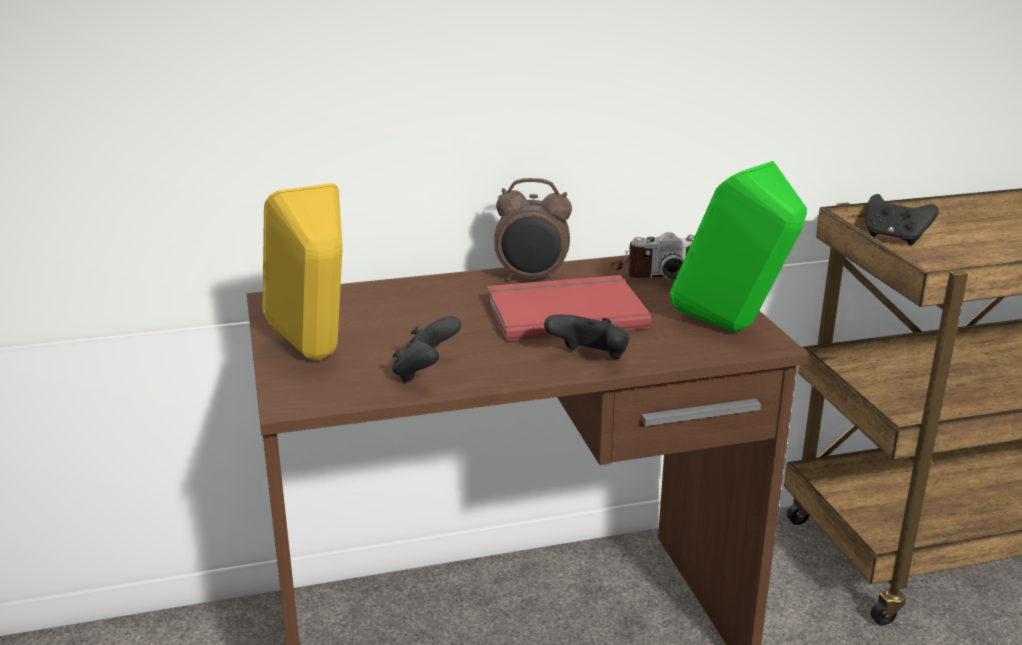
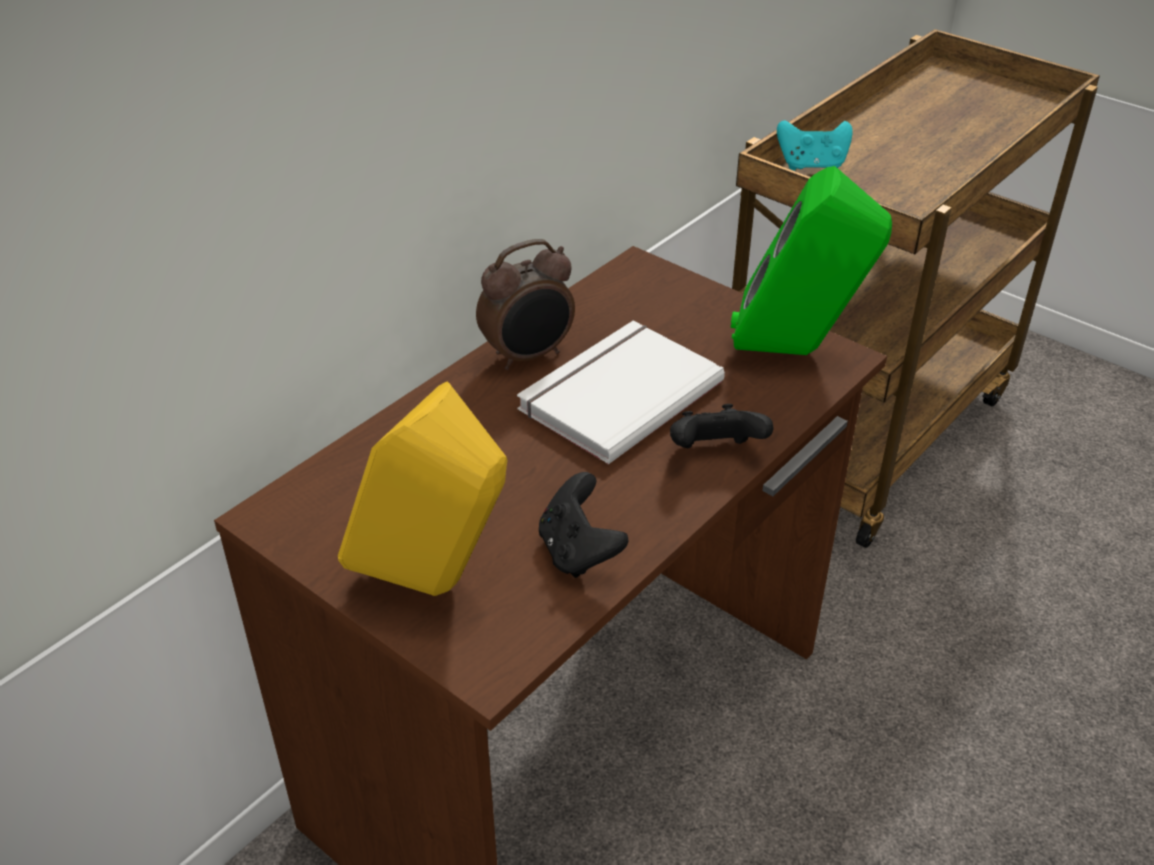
camera: 35 degrees left, 15 degrees up
red book [487,275,651,341] -> white book [517,321,725,464]
camera [610,232,695,279] -> none
black game controller [866,194,939,245] -> turquoise game controller [777,120,853,171]

